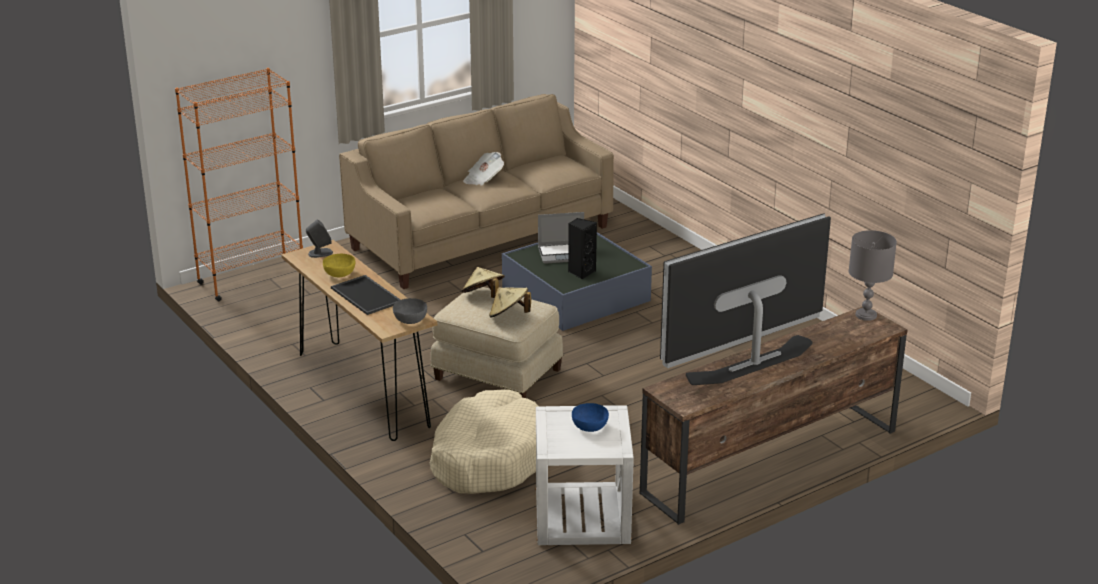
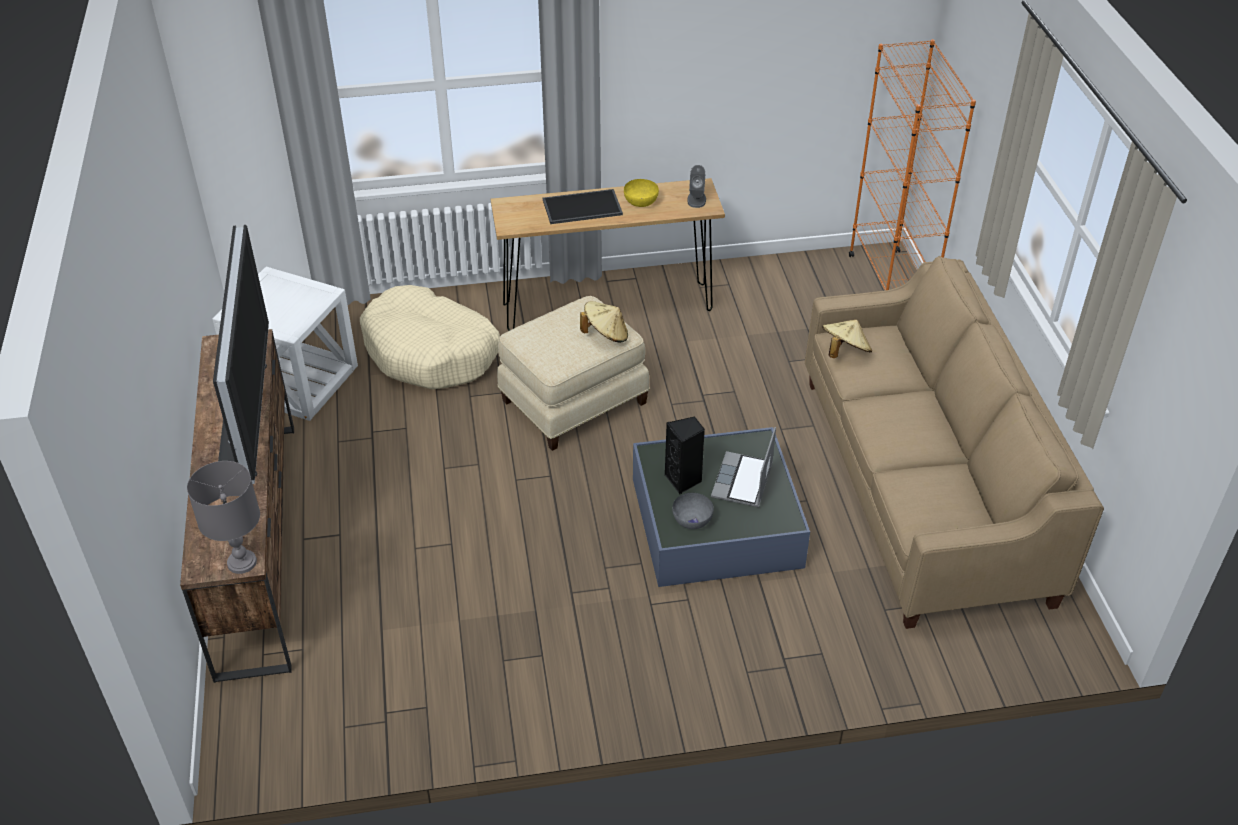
camera: 115 degrees right, 15 degrees up
grey bowl [393,298,427,324] -> grey bowl moved to [672,493,714,529]
newspaper [463,152,504,185] -> none
beige hat [489,287,531,318] -> beige hat moved to [822,320,872,358]
blue bowl [572,403,609,432] -> none

